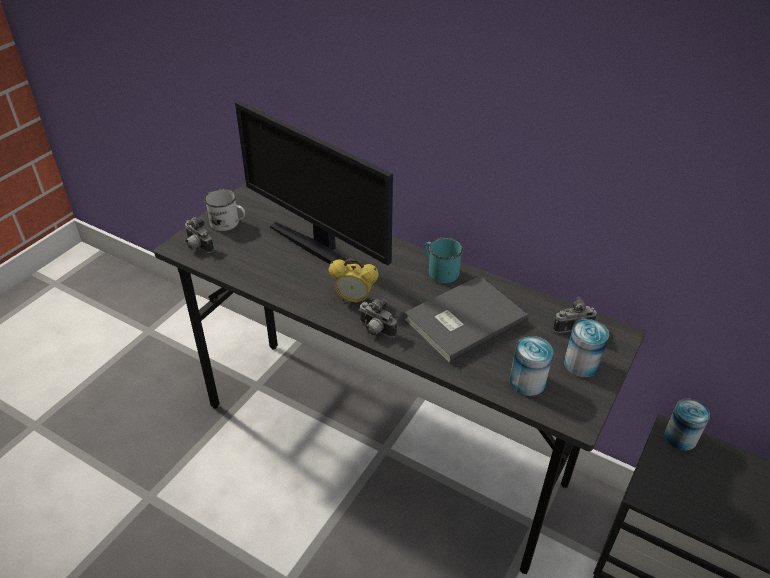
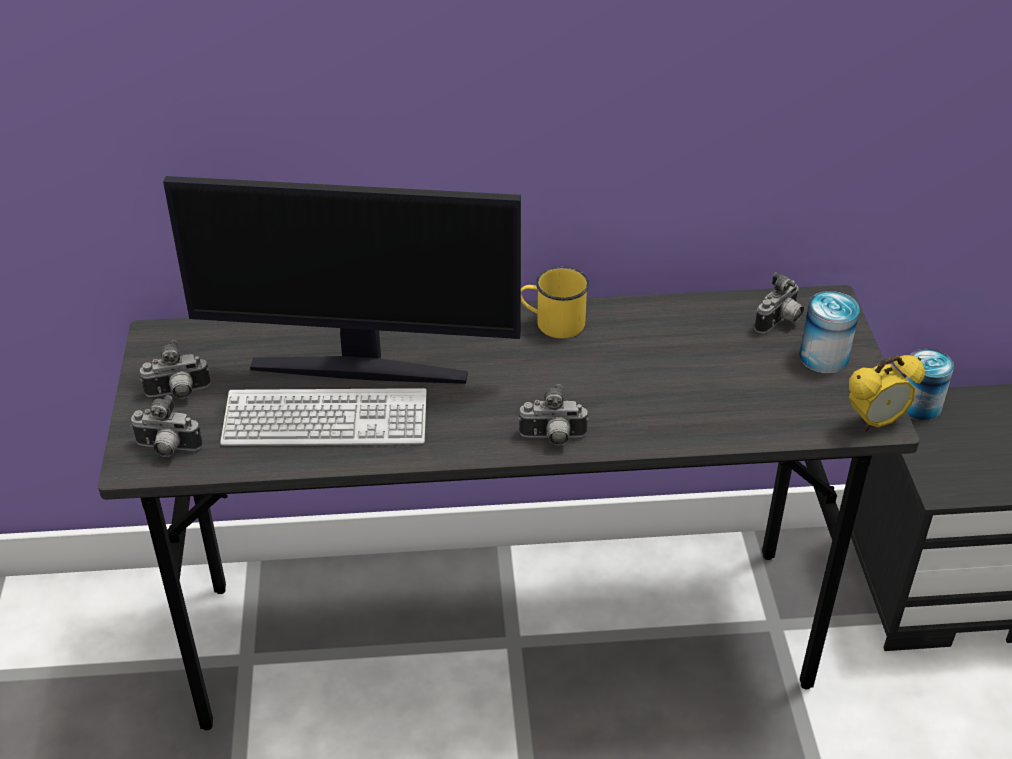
camera: 35 degrees left, 0 degrees up
white mug [204,189,245,231] -> camera [140,340,211,399]
alarm clock [329,259,379,303] -> alarm clock moved to [849,355,925,432]
grey book [404,276,528,364] -> none
turquoise mug [424,238,463,283] -> yellow mug [521,267,589,338]
can [510,336,553,396] -> none
none -> keyboard [220,388,427,446]

